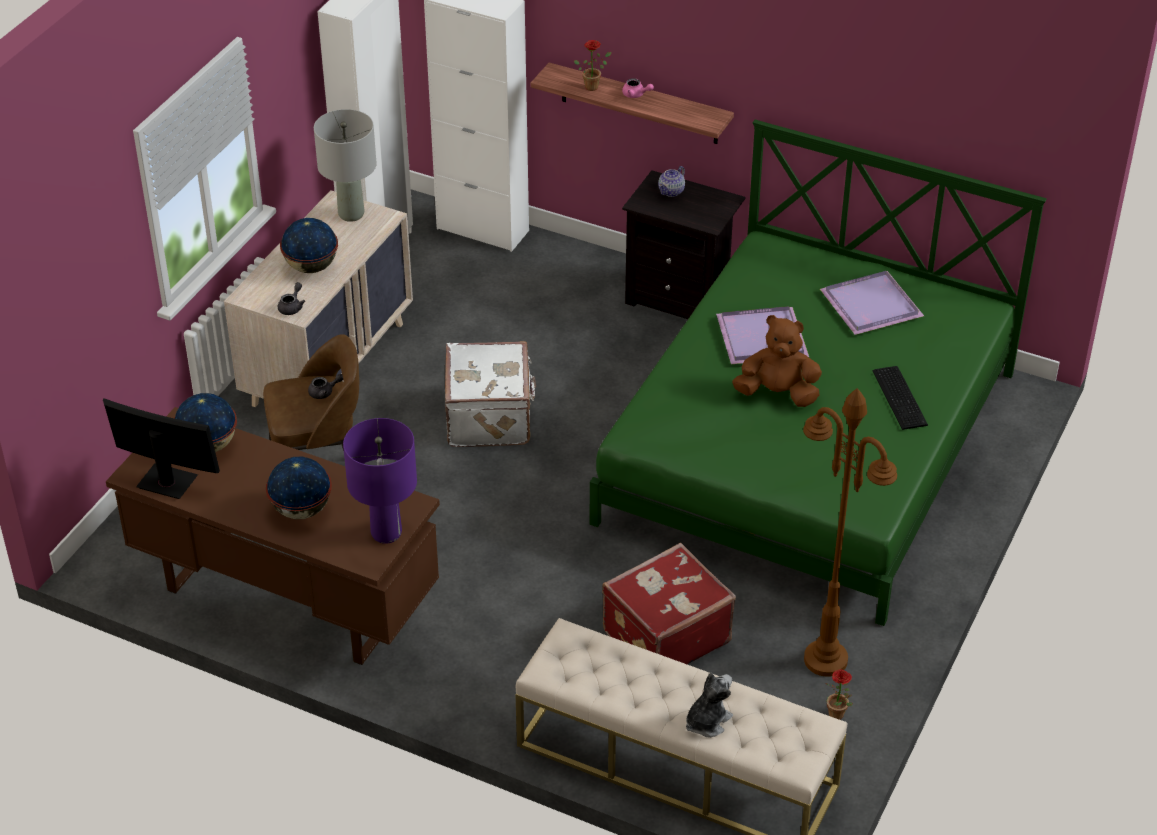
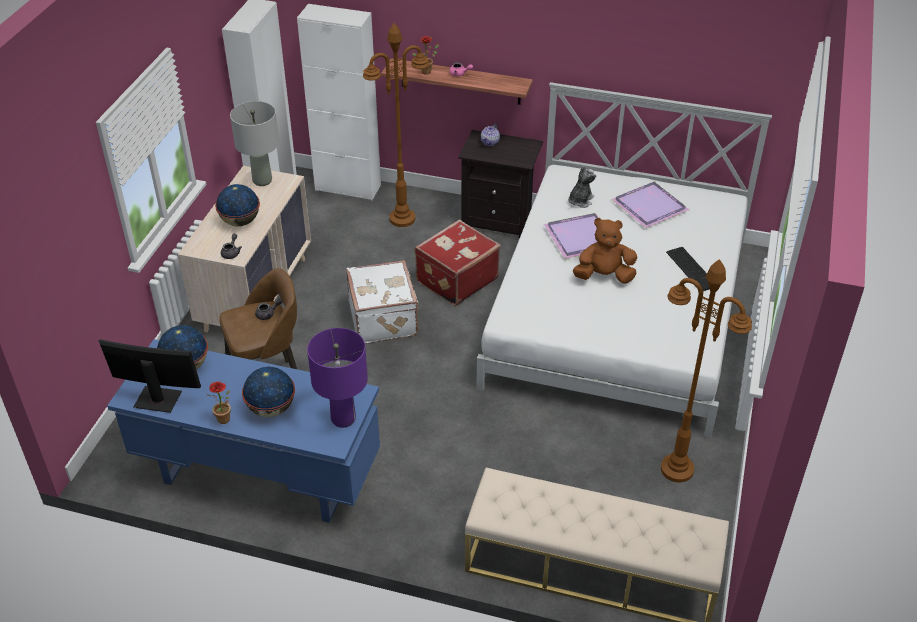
camera: 10 degrees left, 0 degrees up
brown desk [106,407,440,665] -> blue desk [107,339,380,523]
green bed [590,120,1047,626] -> white bed [476,82,772,438]
red suitcase [602,543,736,664] -> red suitcase moved to [415,219,500,306]
plush toy [686,673,733,737] -> plush toy moved to [568,166,596,208]
potted plant [826,669,853,720] -> potted plant moved to [207,381,231,424]
none -> brown floor lamp [363,23,429,227]

